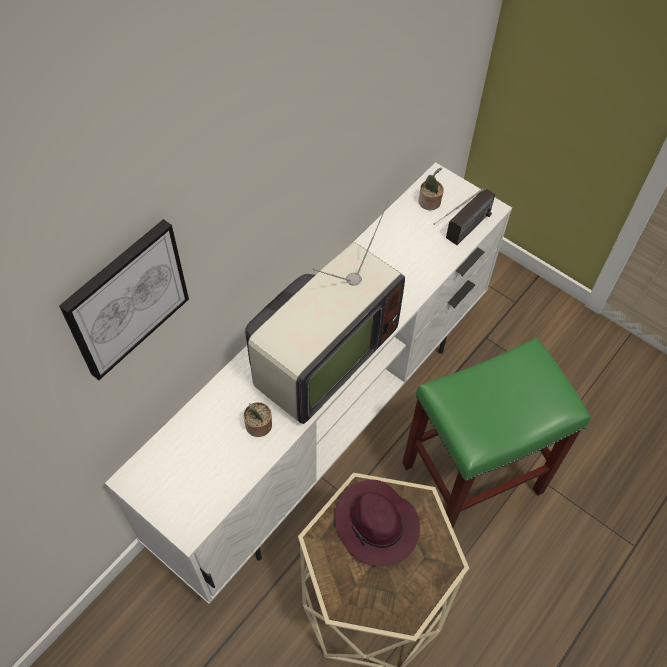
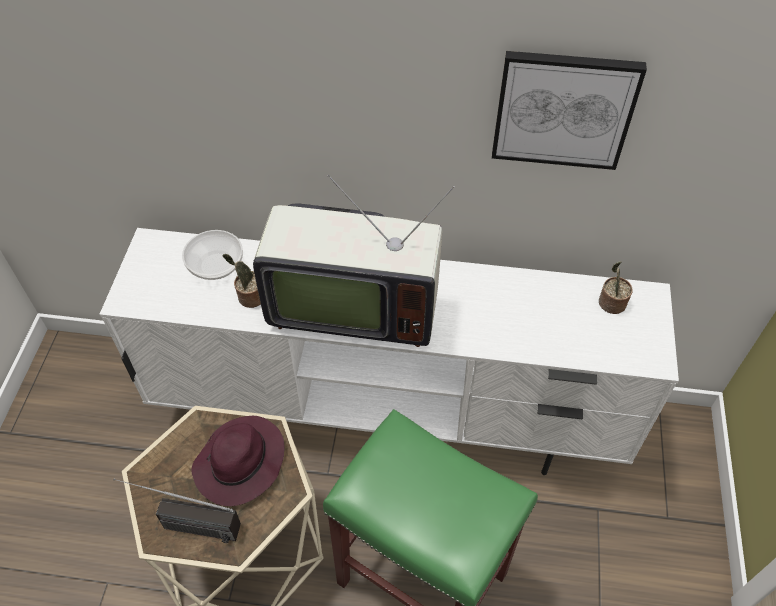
camera: 60 degrees right, 5 degrees down
picture [59,219,189,380] -> picture moved to [492,51,647,170]
radio [434,188,495,245] -> radio moved to [113,479,241,543]
none -> bowl [182,230,243,280]

